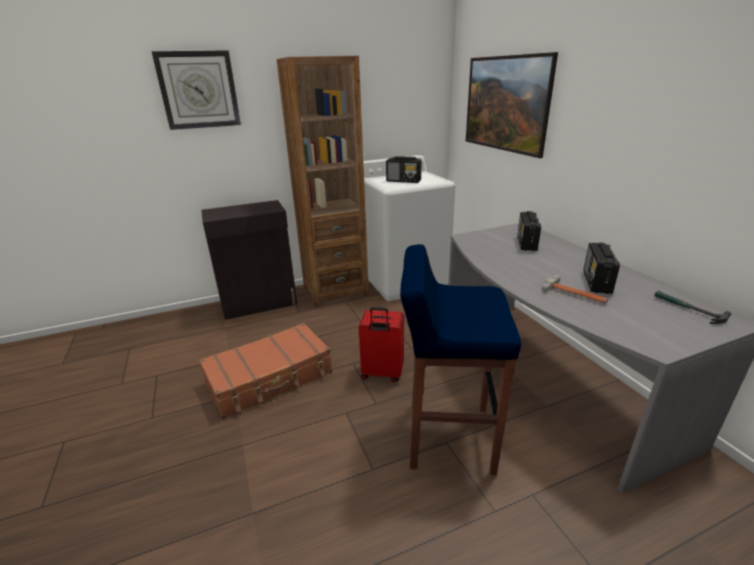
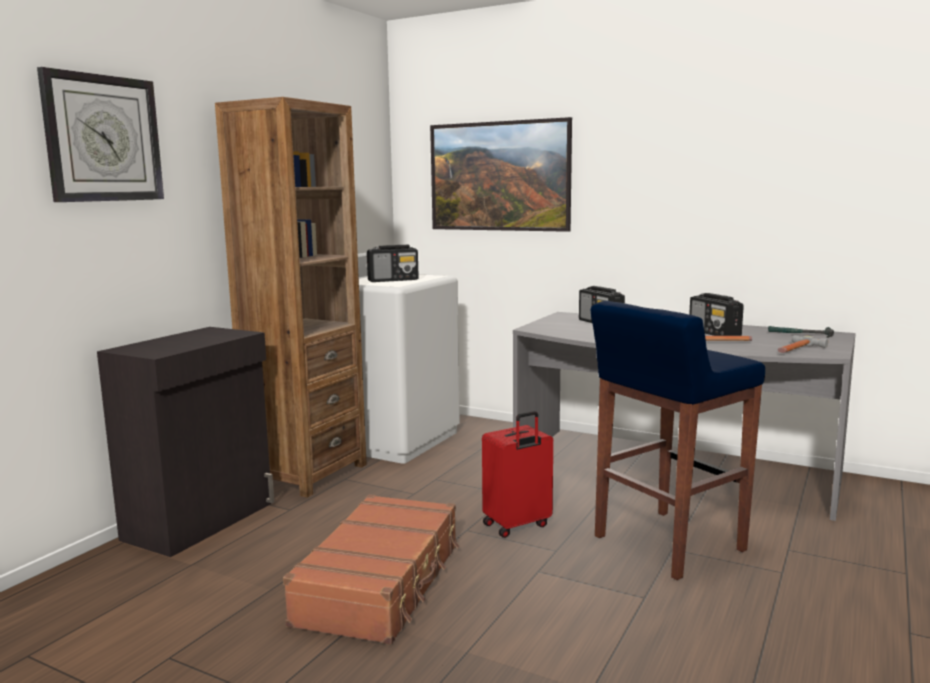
camera: 40 degrees left, 15 degrees down
none -> hammer [777,335,828,353]

